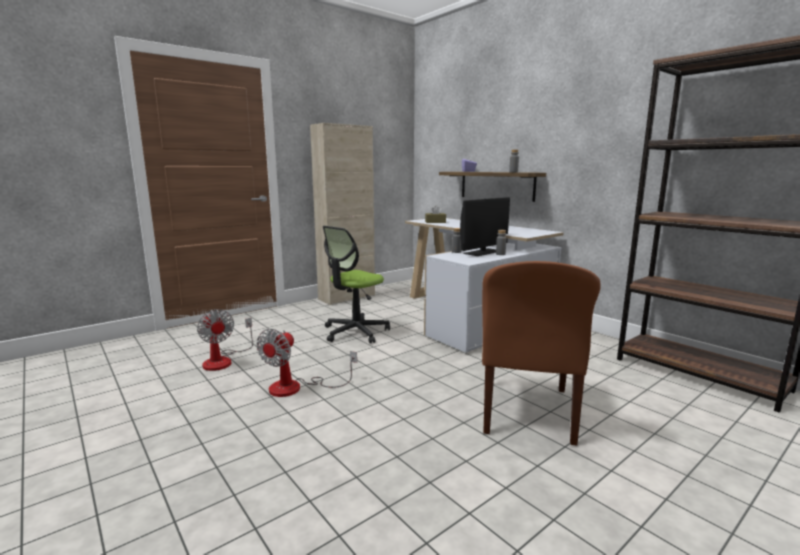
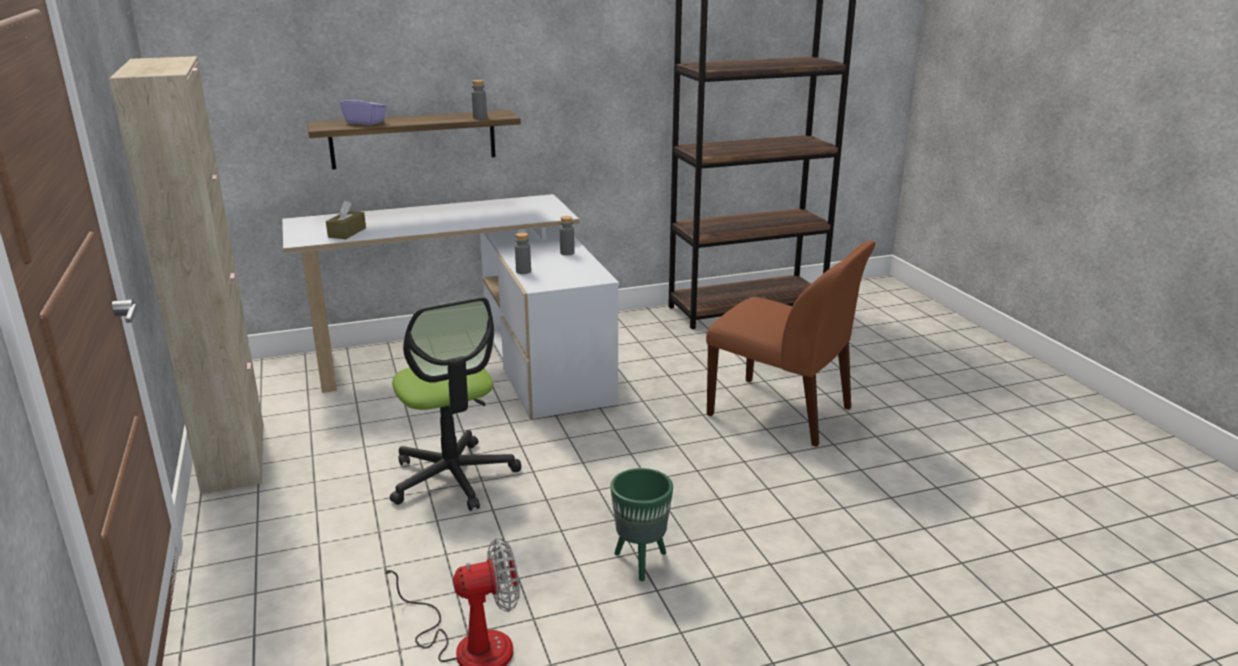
camera: 70 degrees left, 10 degrees up
fan [256,329,357,397] -> green planter [610,468,673,581]
monitor [460,197,510,256] -> none

